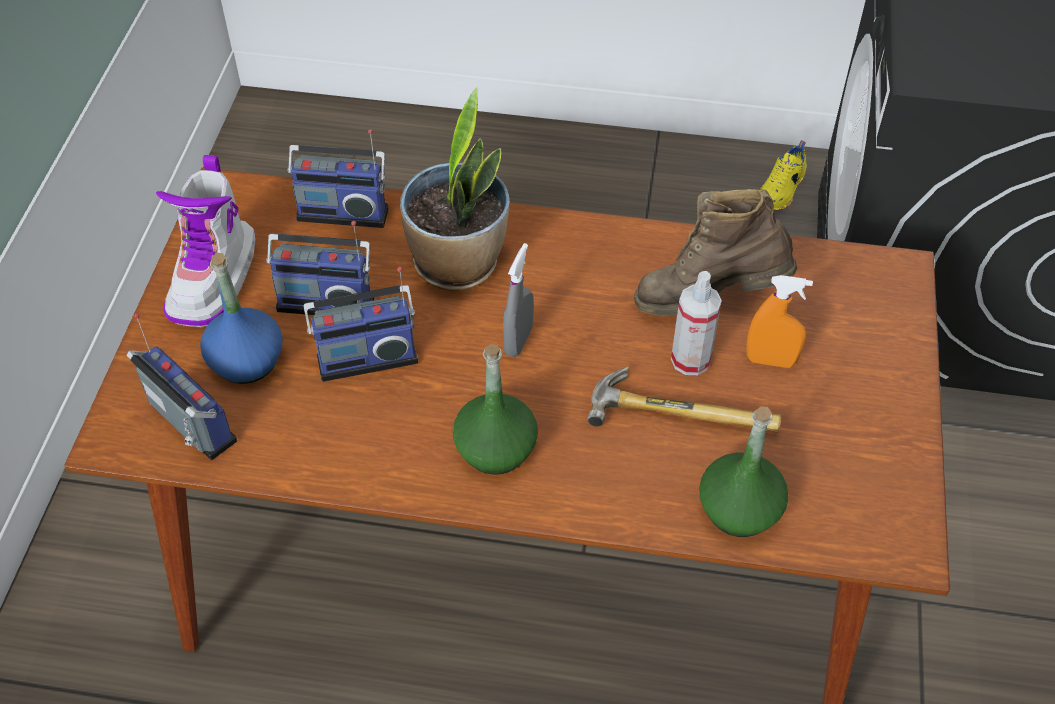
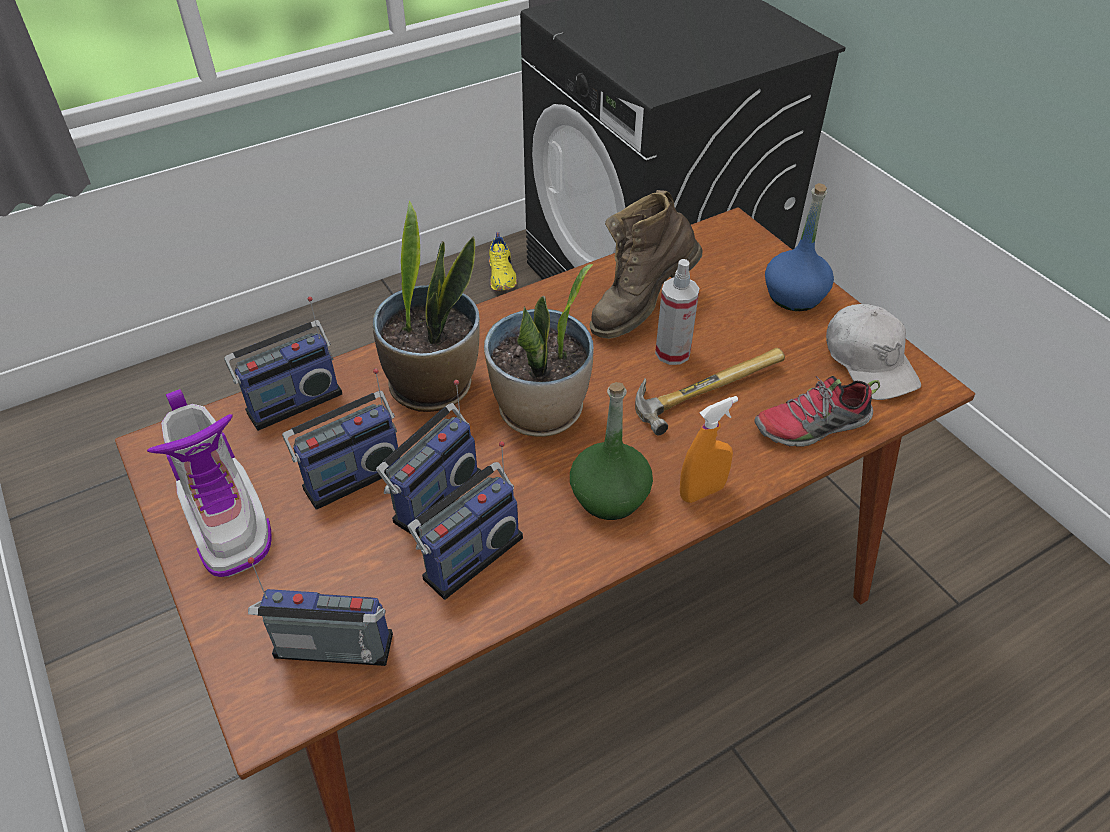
camera: 40 degrees left, 5 degrees down
blue bottle [200,253,283,384] -> blue bottle moved to [765,183,834,311]
grey spray bottle [503,243,534,357] -> potted plant [484,264,594,437]
green bottle [699,406,789,537] -> shoe [755,376,880,447]
orange spray bottle [747,275,813,368] -> orange spray bottle moved to [680,396,738,503]
none -> radio [407,441,523,600]
none -> white cap [826,304,921,400]

